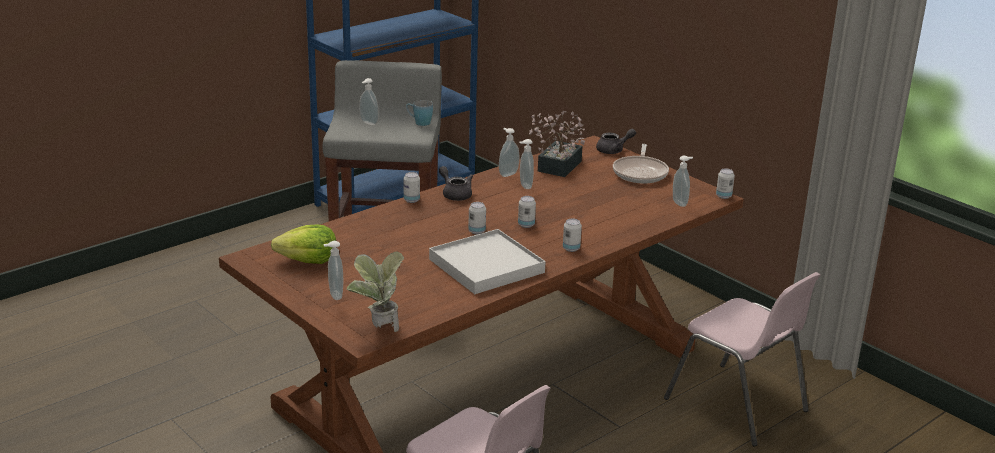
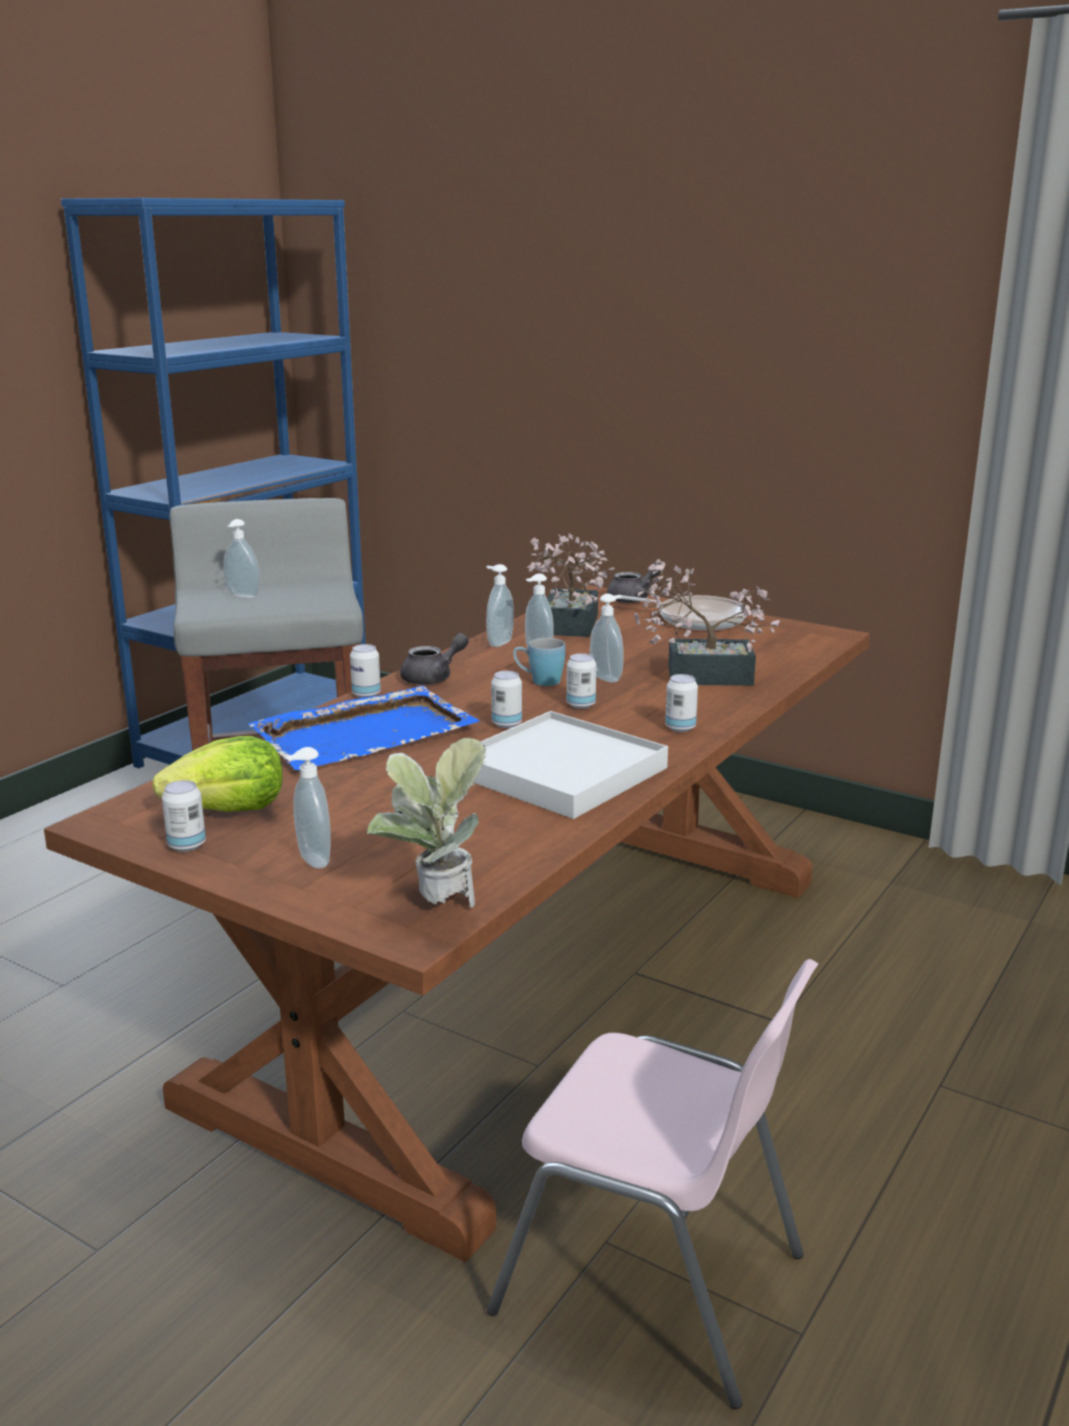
camera: 15 degrees left, 5 degrees down
blue mug [406,100,433,126] -> blue mug moved to [513,638,565,686]
grey teapot [439,166,473,201] -> grey teapot turned 105 degrees clockwise [400,633,469,685]
frying pan [613,144,669,184] -> frying pan turned 60 degrees counterclockwise [618,595,746,630]
pink chair [664,272,820,446] -> none
soap dispenser [673,156,693,207] -> soap dispenser moved to [590,594,624,683]
can [716,169,735,199] -> can moved to [162,780,206,852]
none -> blue tray [248,686,480,770]
none -> potted plant [634,559,780,686]

